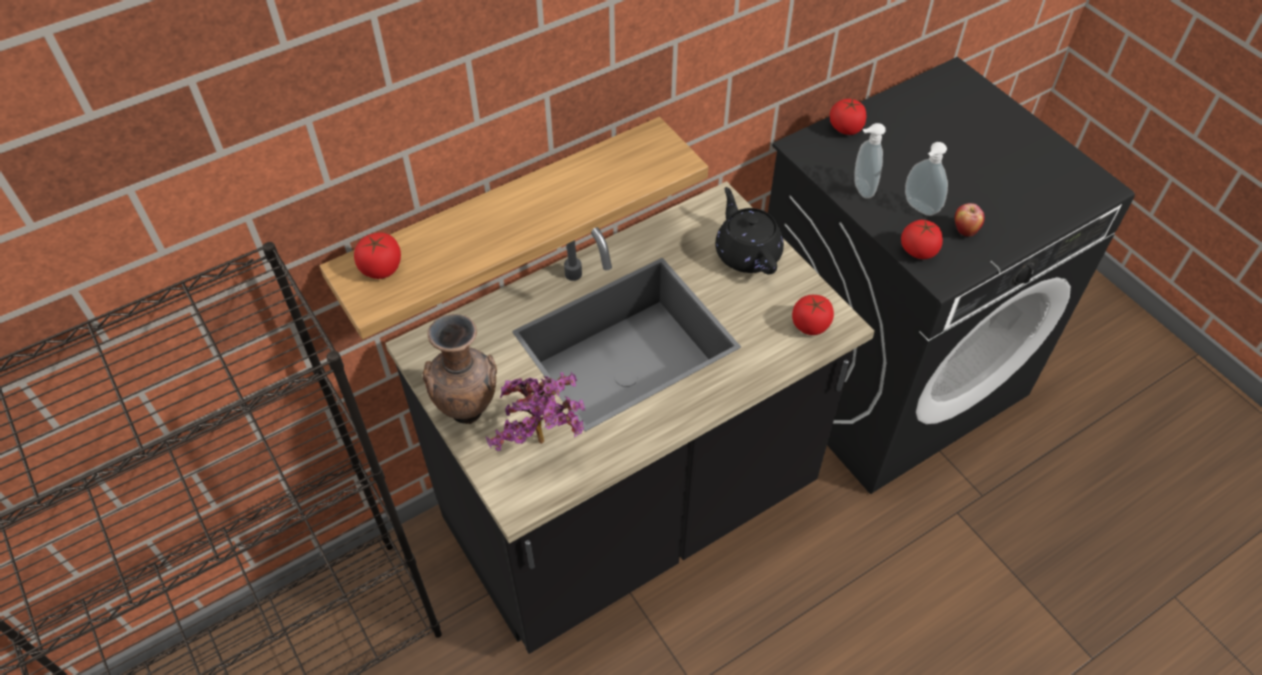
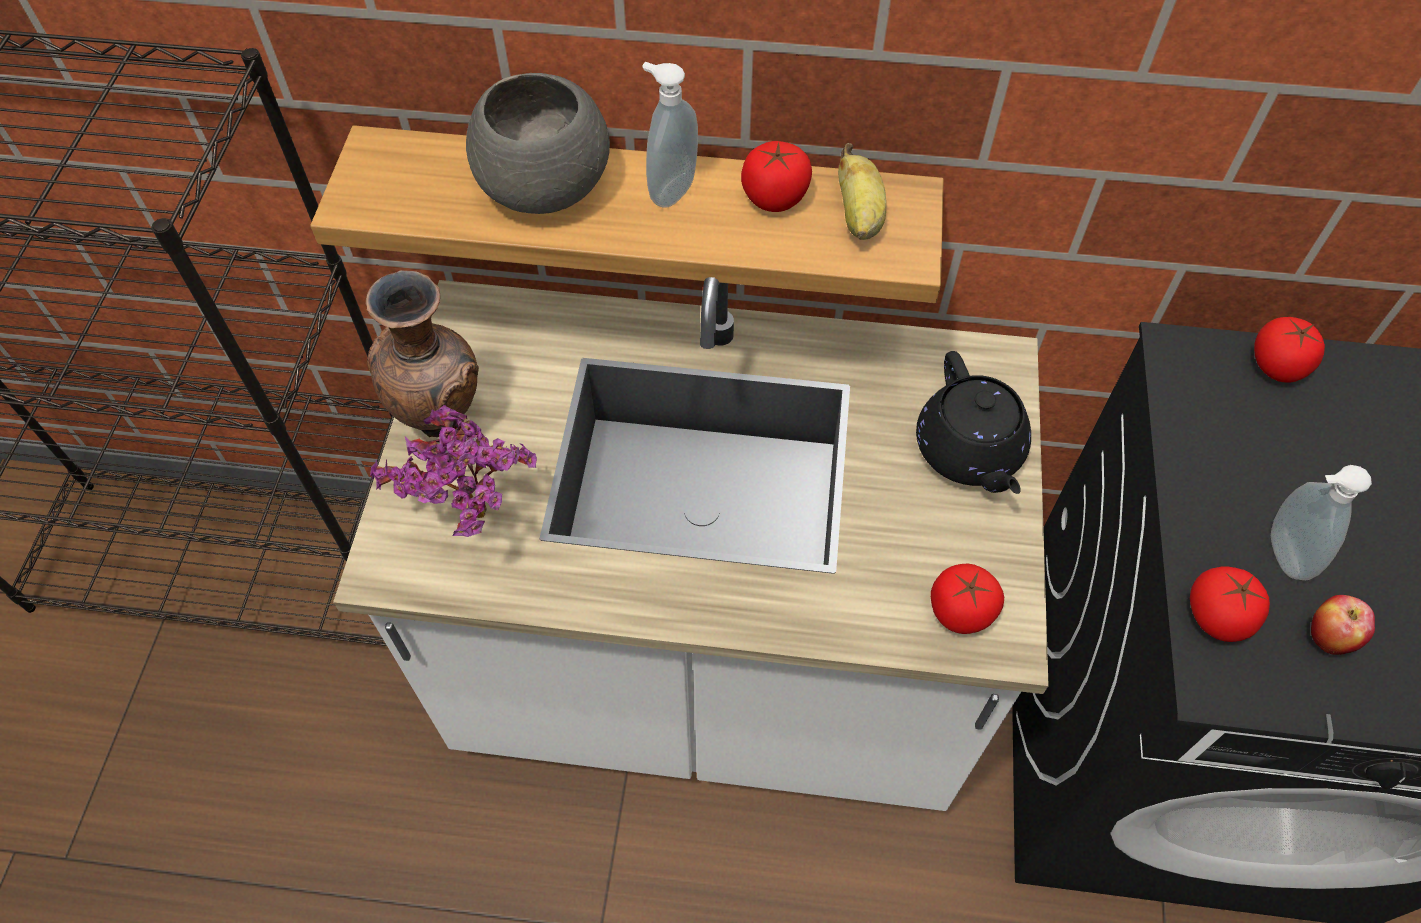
camera: 40 degrees right, 5 degrees up
tomato [354,232,401,279] -> tomato moved to [741,141,812,212]
black counter [385,181,875,654] -> white counter [333,277,1049,811]
black teapot [715,187,784,275] -> black teapot turned 150 degrees clockwise [916,351,1031,494]
soap dispenser [854,123,886,199] -> soap dispenser moved to [643,62,698,208]
none -> grey bowl [466,73,610,214]
none -> banana [838,143,886,240]

